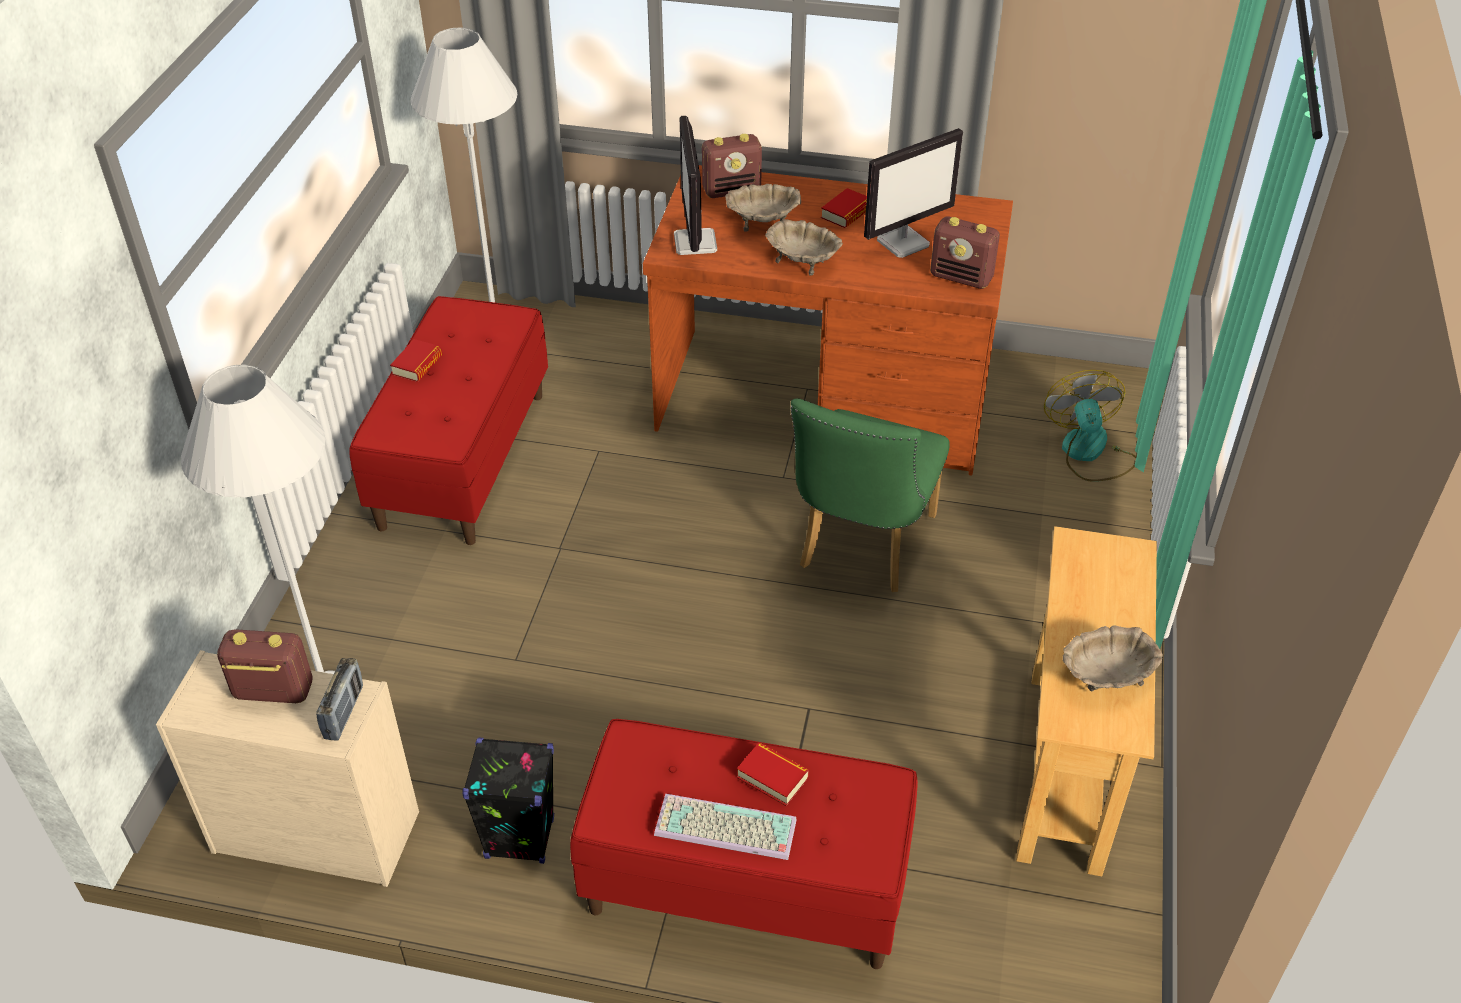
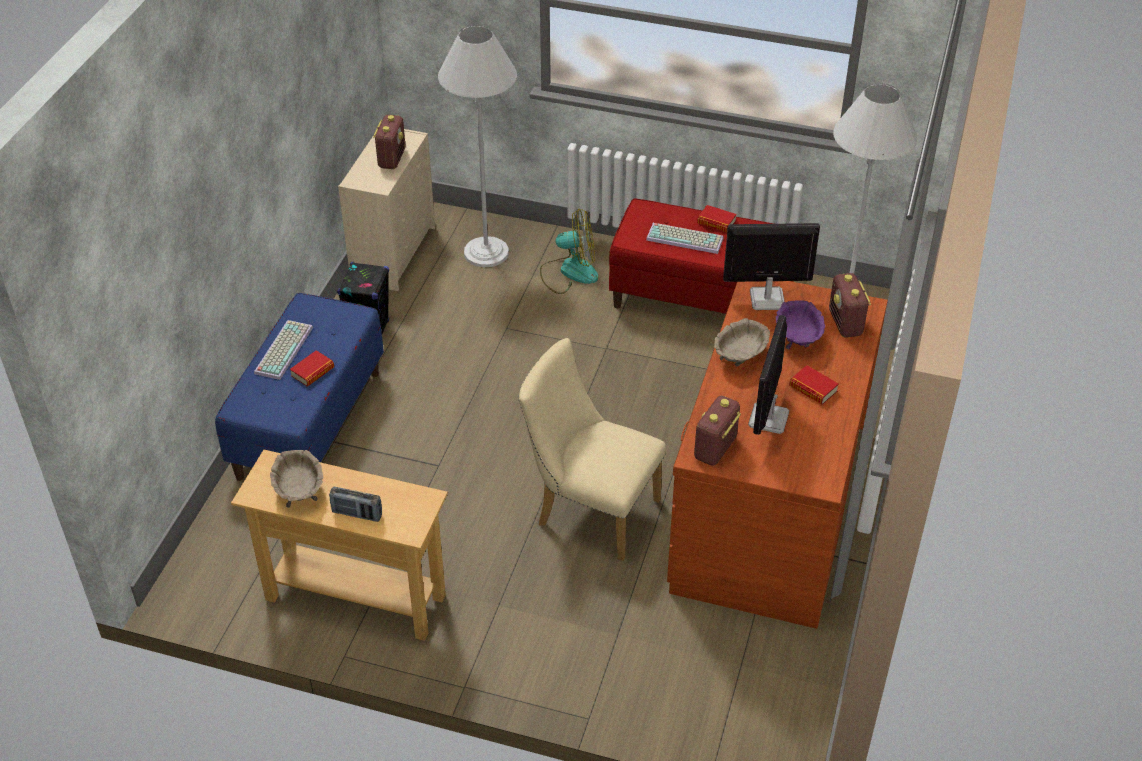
camera: 95 degrees right, 0 degrees up
radio [316,658,363,741] -> radio moved to [329,487,382,522]
red bench [570,719,918,969] -> blue bench [215,293,384,481]
beige bowl [725,184,801,231] -> purple bowl [776,301,825,349]
green chair [790,398,950,592] -> beige chair [519,338,666,561]
monitor [864,128,963,258] -> monitor turned 45 degrees clockwise [748,315,789,435]
fan [1044,370,1137,482] -> fan moved to [540,209,598,294]
none -> keyboard [646,223,724,254]

